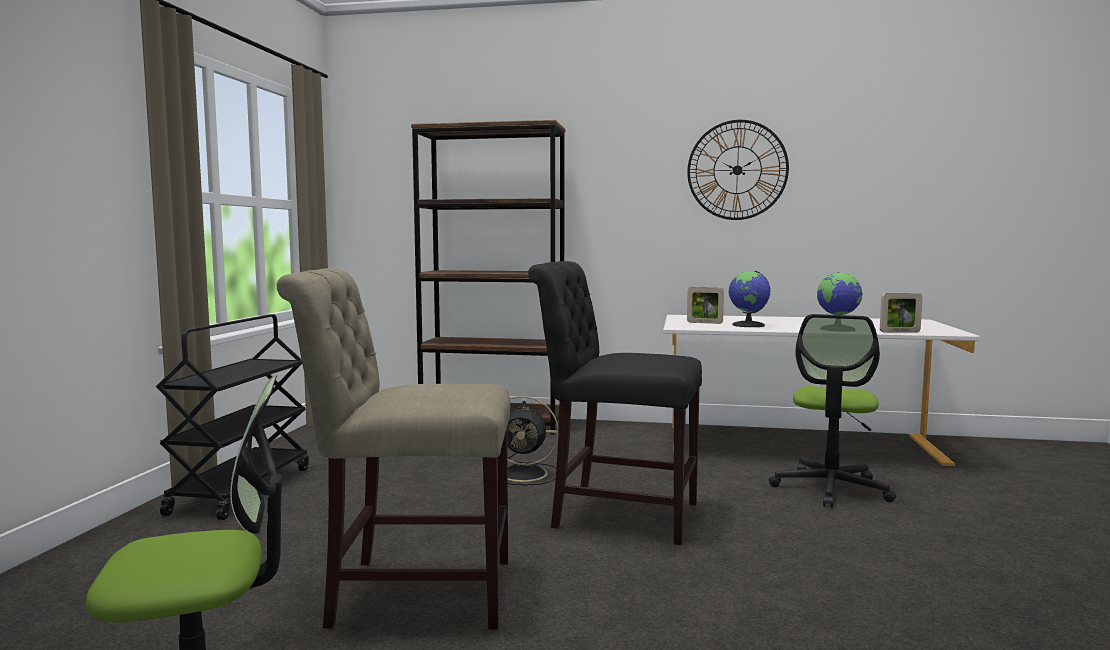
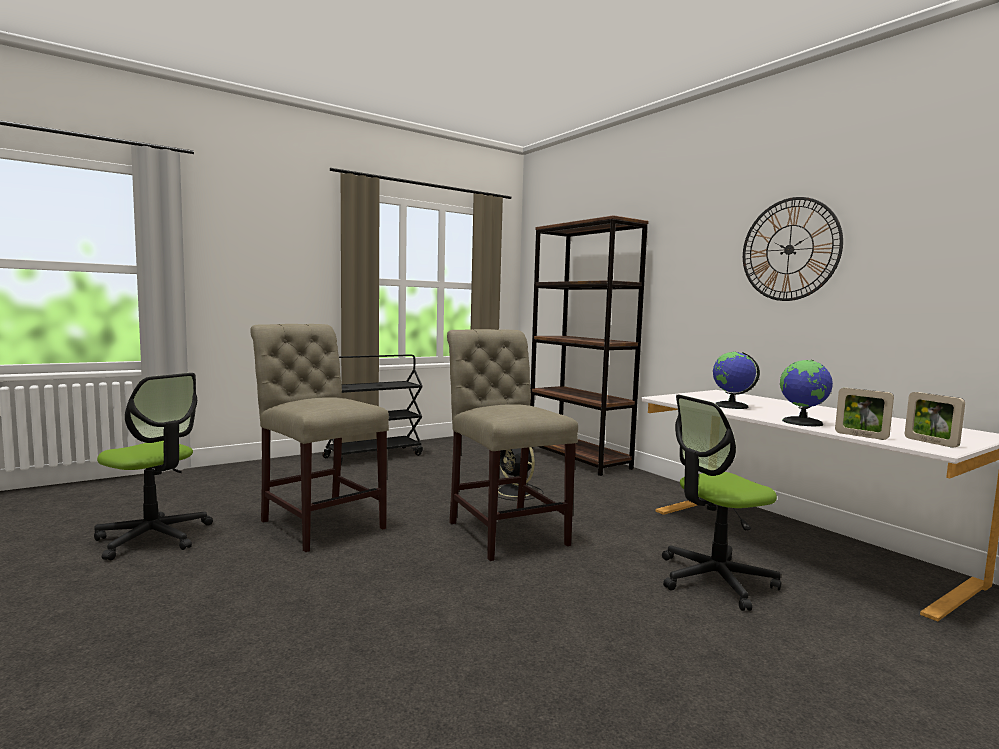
camera: 45 degrees right, 0 degrees up
black chair [528,261,702,545] -> beige chair [447,329,578,561]
picture frame [687,287,724,324] -> picture frame moved to [905,392,965,448]

